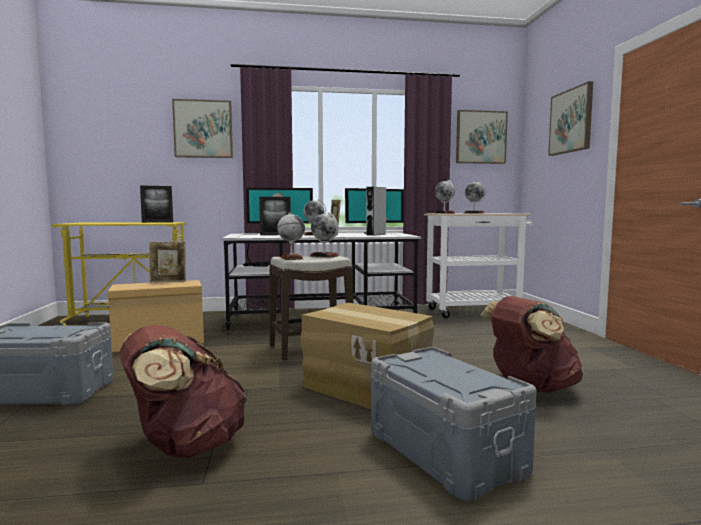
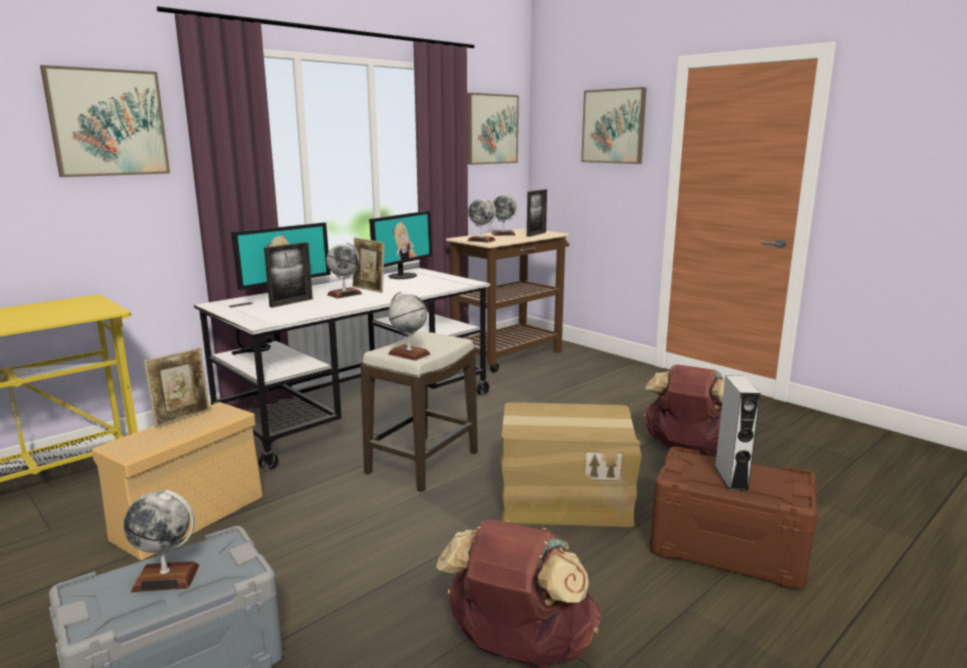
camera: 35 degrees left, 10 degrees up
picture frame [140,186,173,223] -> picture frame moved to [527,189,547,237]
globe [310,212,339,258] -> globe moved to [123,490,199,592]
grey speaker [366,187,386,236] -> grey speaker moved to [714,376,761,491]
grey storage box [371,347,536,501] -> brown storage box [650,447,818,589]
white cart [424,214,532,318] -> brown cart [446,228,569,373]

